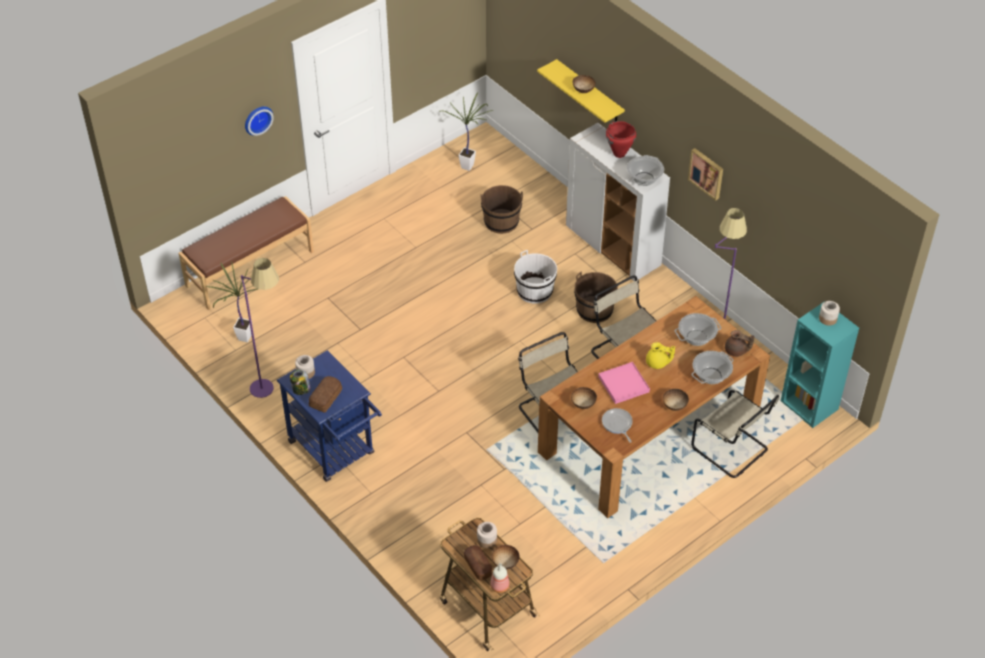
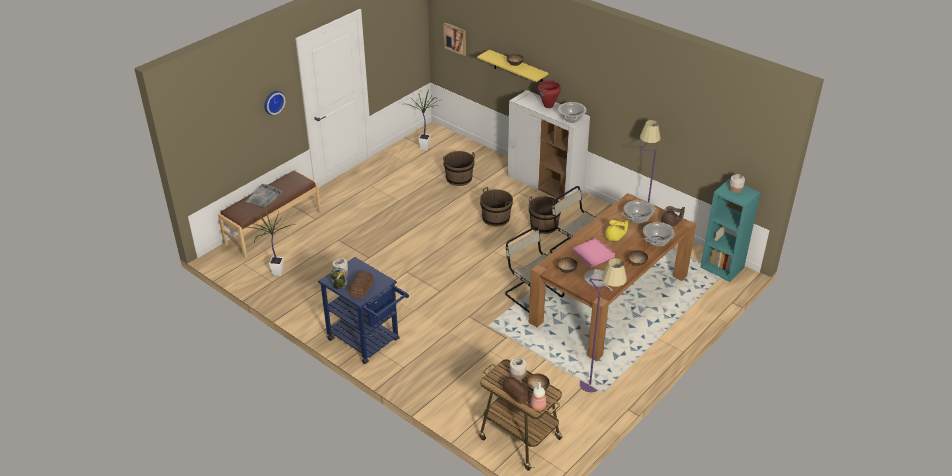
camera: 10 degrees left, 10 degrees down
purple floor lamp [241,258,279,398] -> purple floor lamp moved to [580,258,627,392]
white bucket [514,250,557,304] -> brown bucket [480,187,513,227]
picture [688,148,723,201] -> picture moved to [443,23,466,56]
beige chair [691,390,779,478] -> none
none -> grey tray [246,184,283,208]

